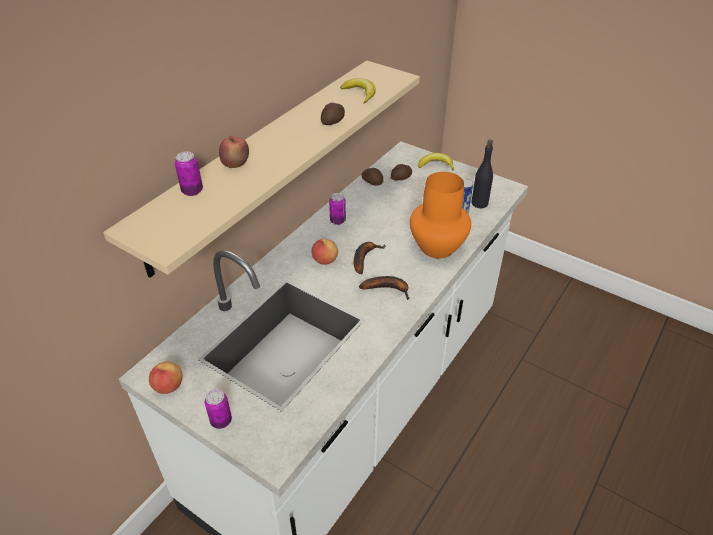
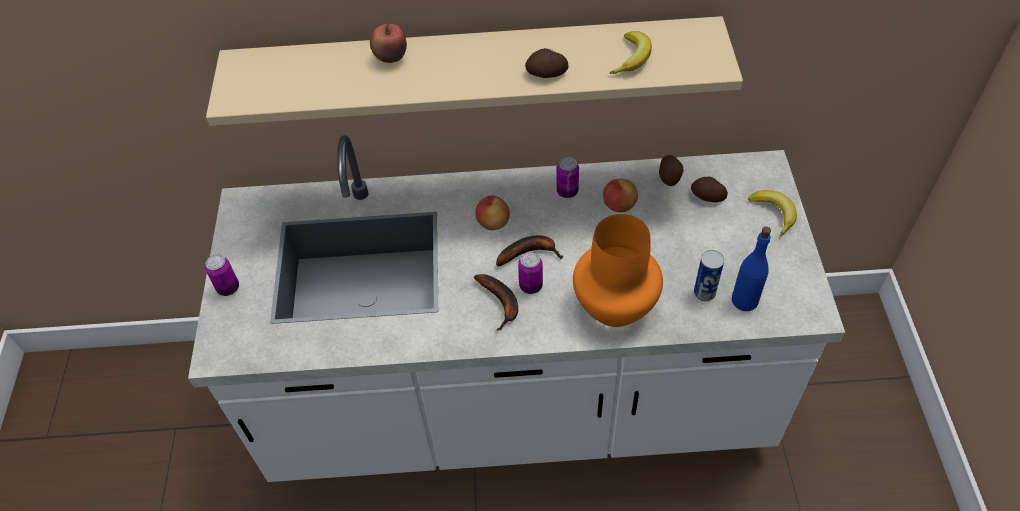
camera: 55 degrees right, 10 degrees up
apple [149,361,182,394] -> apple moved to [603,179,638,212]
can [175,151,203,196] -> can moved to [518,252,543,294]
black bottle [471,140,493,208] -> blue bottle [732,227,771,311]

